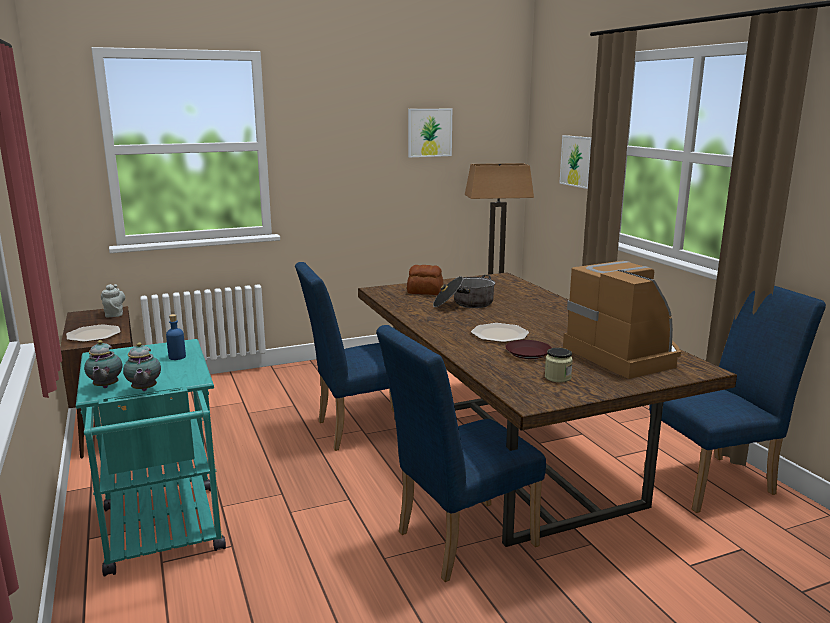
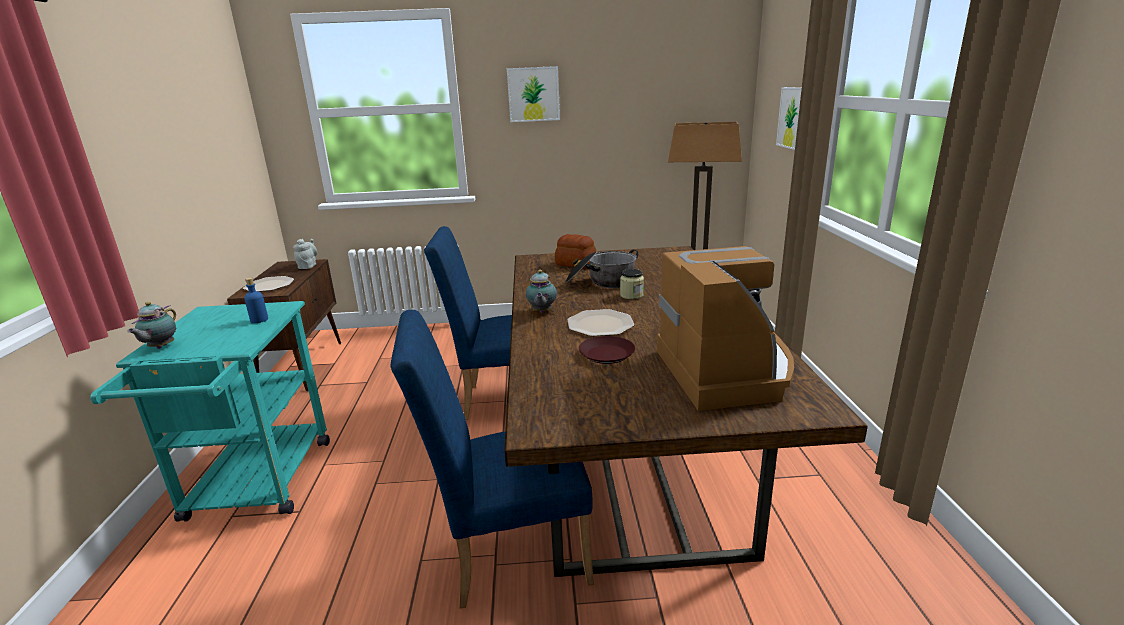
camera: 20 degrees right, 5 degrees up
teapot [123,342,161,391] -> teapot moved to [526,270,557,313]
picture [408,109,452,158] -> picture moved to [507,66,560,122]
jar [545,348,573,382] -> jar moved to [620,269,644,299]
blue chair [644,286,826,513] -> none

